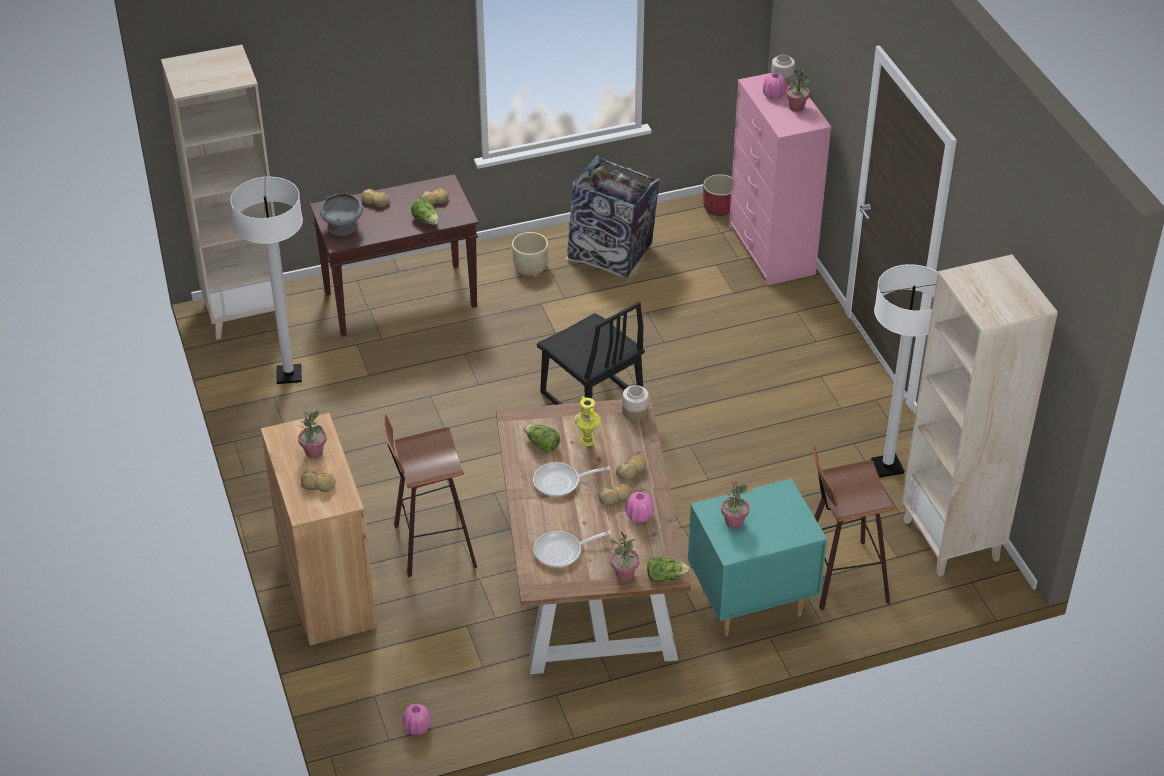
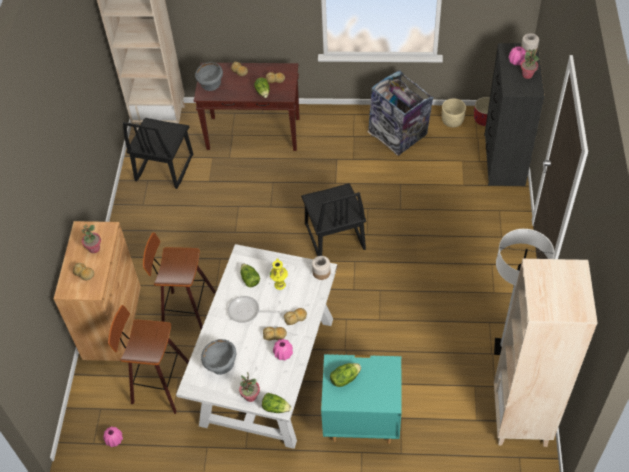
camera: 25 degrees right, 10 degrees up
white floor lamp [230,177,303,384] -> black chair [123,118,193,189]
brown dining table [496,397,691,674] -> white dining table [176,244,337,449]
beige planter [512,232,548,275] -> beige planter moved to [442,98,466,128]
frying pan [533,531,611,568] -> grey bowl [201,339,236,375]
potted plant [721,481,750,529] -> lettuce [330,363,361,387]
pink dresser [729,73,831,286] -> black dresser [484,43,545,186]
stool [813,446,894,610] -> stool moved to [108,305,189,414]

